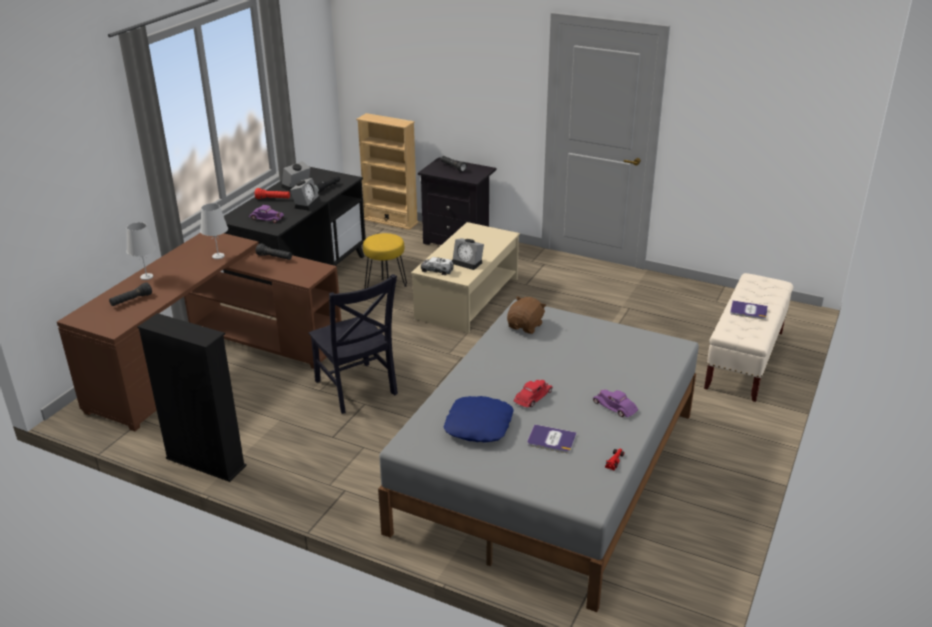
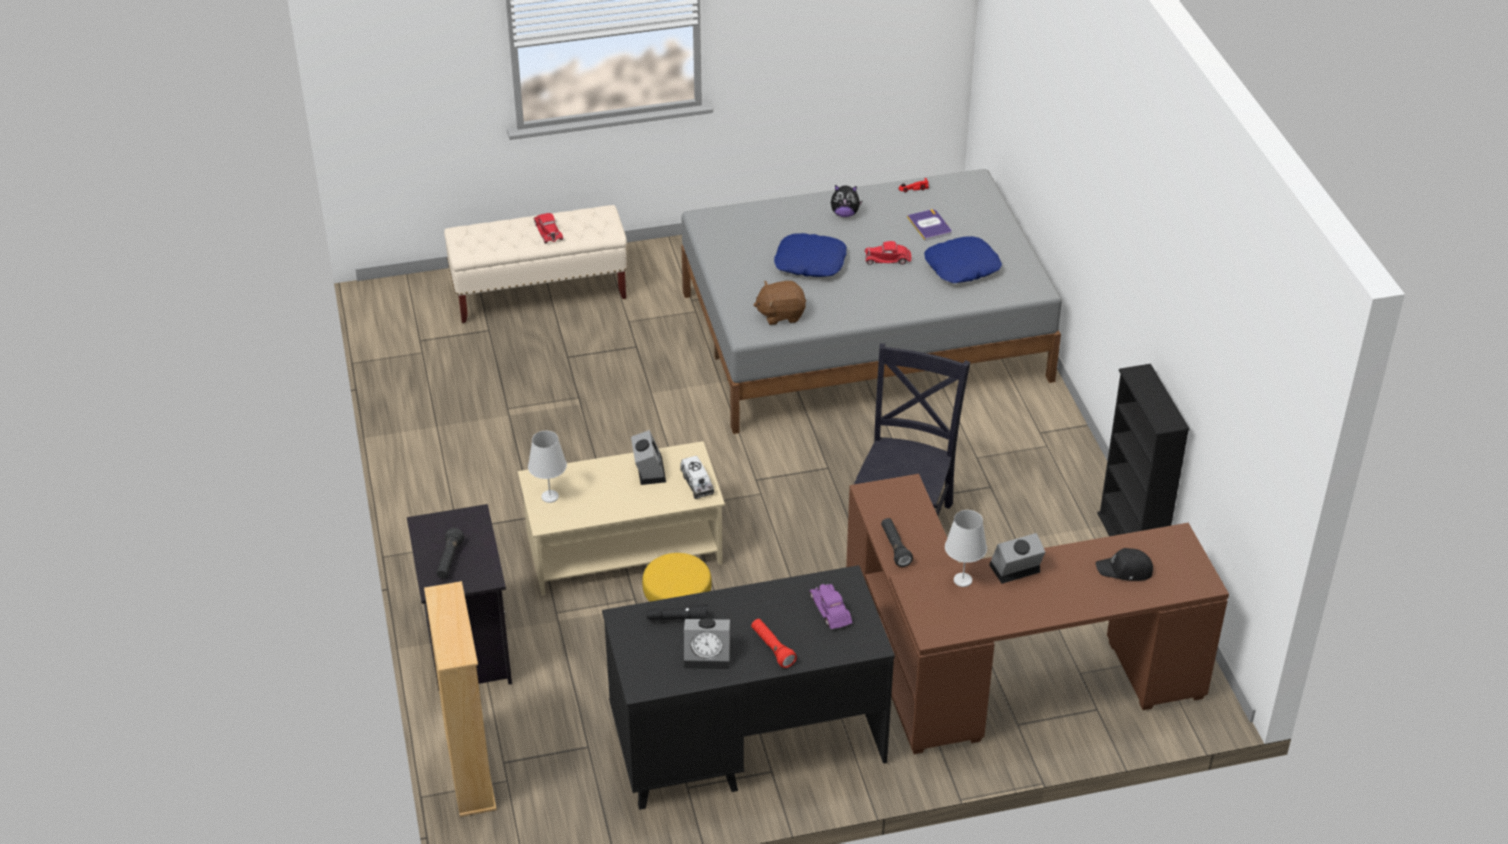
camera: 130 degrees left, 10 degrees up
black flashlight [109,282,152,306] -> black cap [1096,548,1153,581]
white table lamp [126,222,156,280] -> white table lamp moved to [528,431,567,503]
alarm clock [290,178,321,211] -> alarm clock moved to [989,533,1045,584]
purple toy car [592,390,638,417] -> plush toy [831,185,863,217]
book [730,300,768,320] -> red toy car [533,213,563,244]
none -> blue pillow [774,233,847,277]

